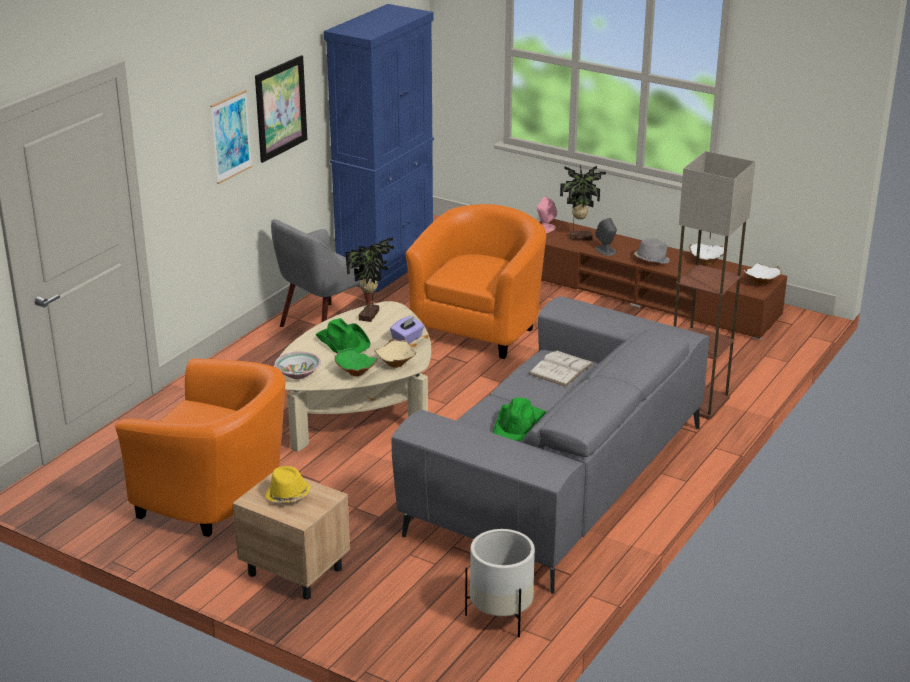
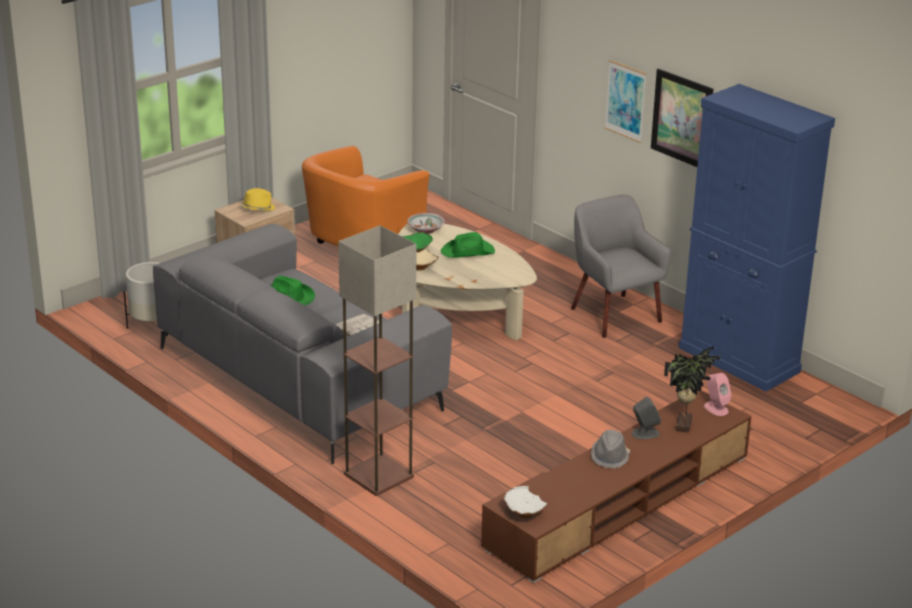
camera: 105 degrees right, 0 degrees up
potted plant [346,237,394,322] -> none
purple tissue box [390,316,424,344] -> none
orange armchair [406,204,546,359] -> none
white bowl [689,242,724,265] -> none

